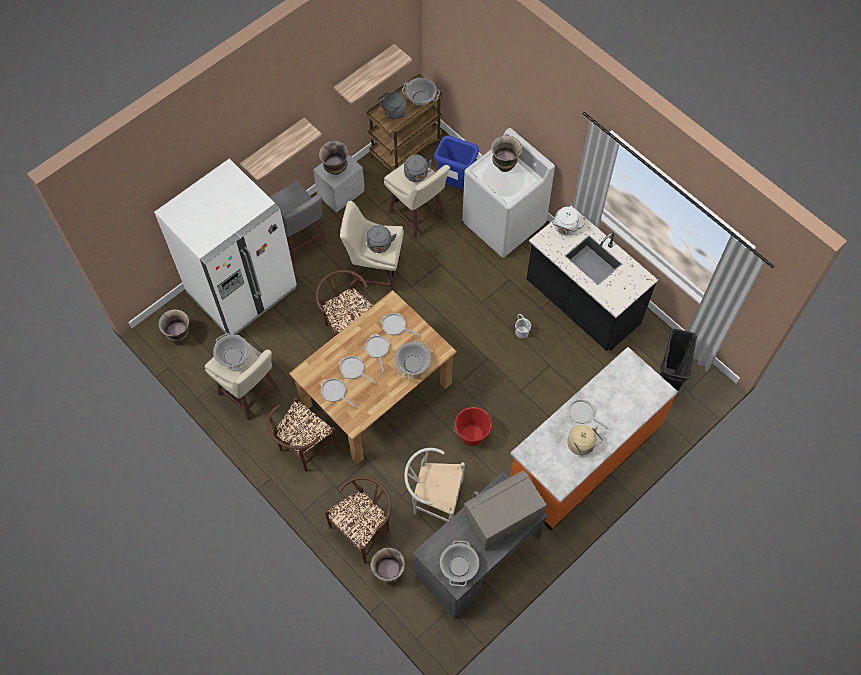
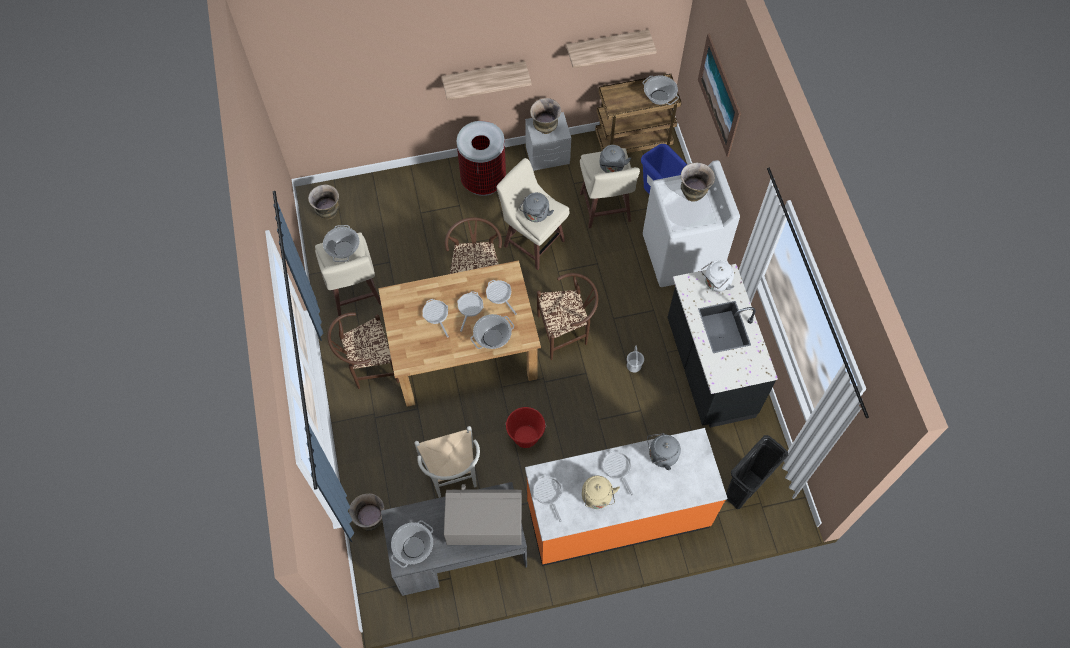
camera: 30 degrees right, 0 degrees up
white fridge [154,159,297,335] -> none
grey stool [270,181,328,264] -> trash can [457,121,506,196]
frying pan [321,378,357,408] -> frying pan moved to [533,475,562,522]
brown chair [324,476,391,564] -> brown chair moved to [537,273,598,360]
grey kettle [378,92,406,119] -> grey kettle moved to [647,433,681,470]
white chair [404,448,465,522] -> white chair turned 150 degrees counterclockwise [414,426,480,498]
none -> picture [698,34,741,157]

